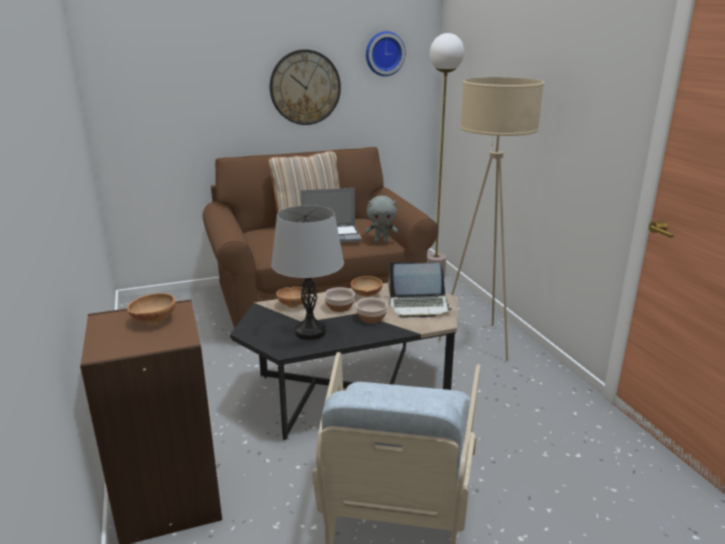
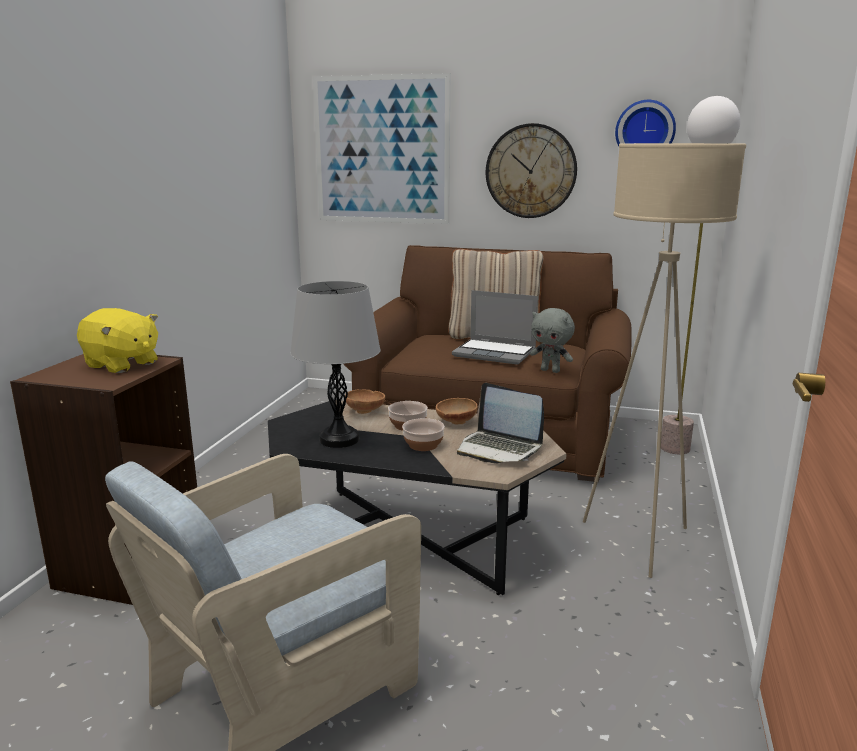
camera: 35 degrees right, 5 degrees down
brown bowl [127,293,176,324] -> yellow plush toy [77,308,158,373]
none -> picture [313,73,450,224]

